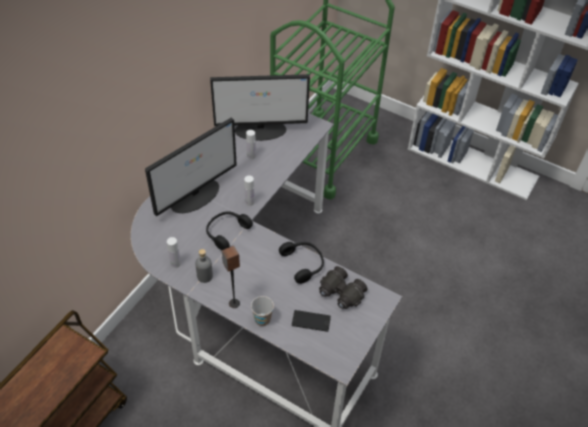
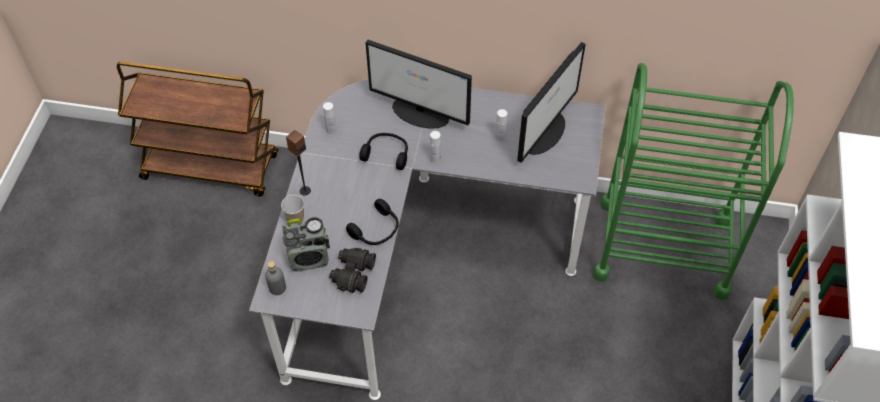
camera: 70 degrees right, 5 degrees up
grey bottle [195,249,213,283] -> grey bottle moved to [265,261,286,295]
monitor [210,74,310,141] -> monitor turned 120 degrees counterclockwise [517,42,586,163]
phone [292,310,331,332] -> radio [282,217,330,271]

